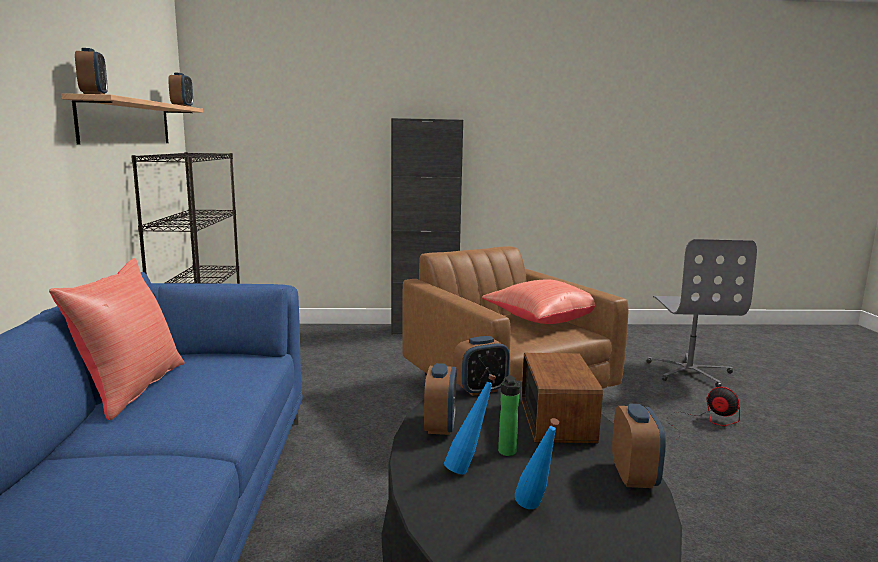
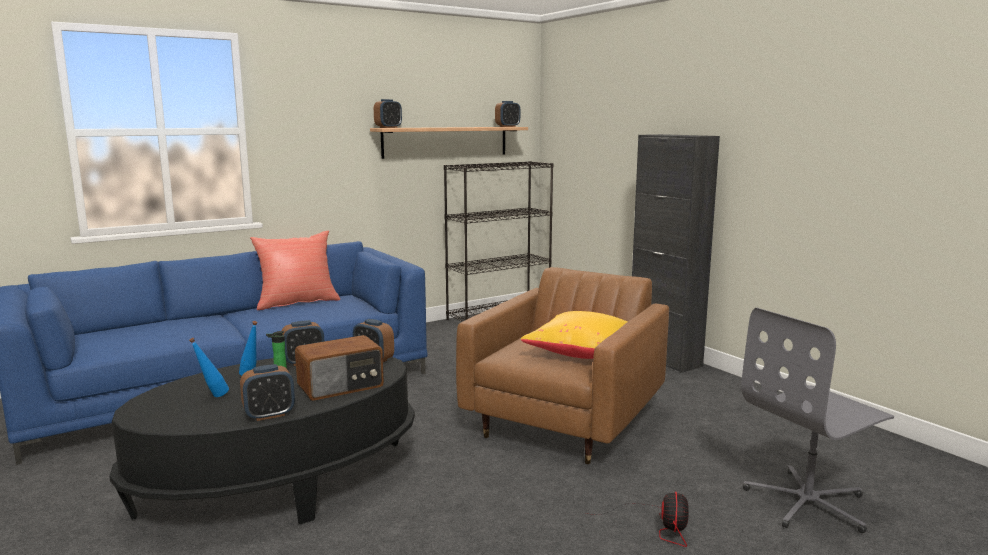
camera: 60 degrees right, 0 degrees up
red pillow [482,279,596,324] -> yellow pillow [521,311,627,359]

